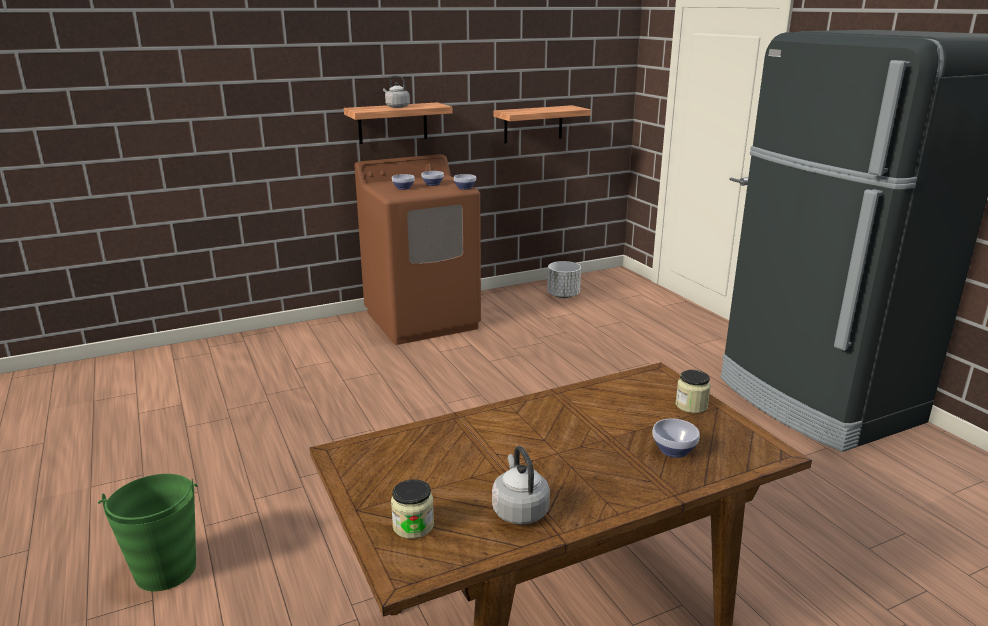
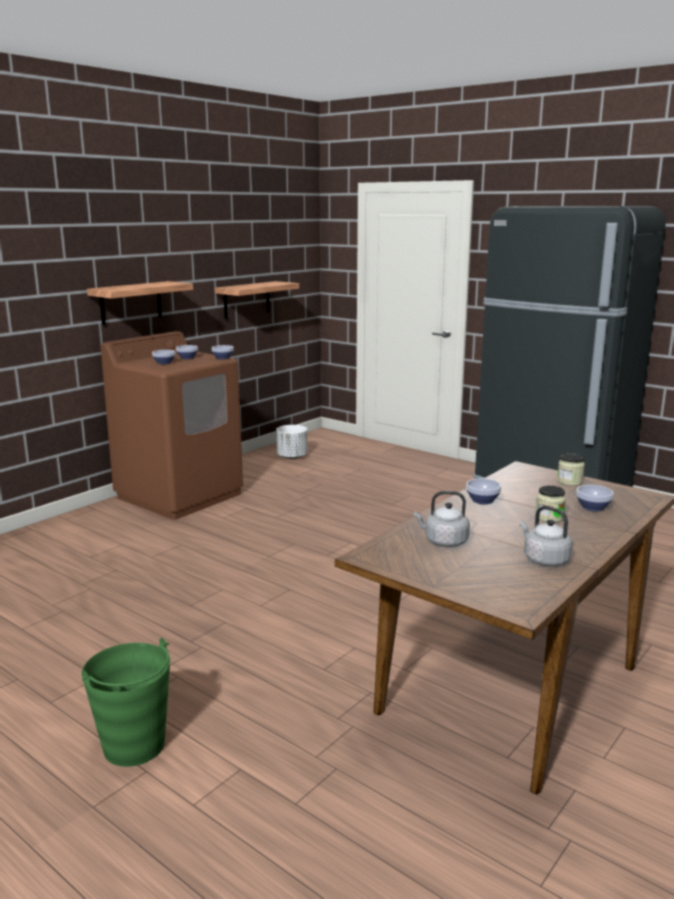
camera: 25 degrees left, 5 degrees down
grey kettle [383,75,410,108] -> grey kettle moved to [414,491,470,547]
jar [391,480,434,539] -> jar moved to [535,485,566,523]
none -> bowl [466,478,501,504]

